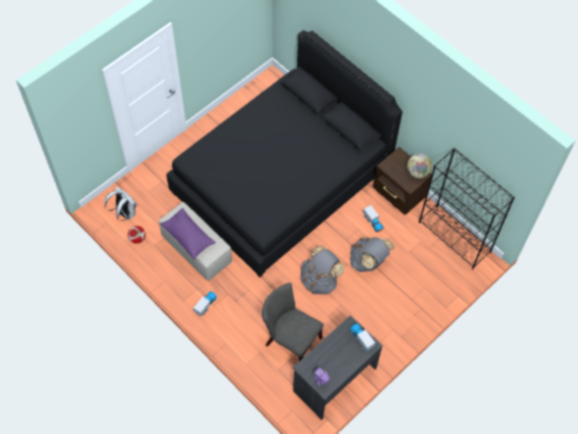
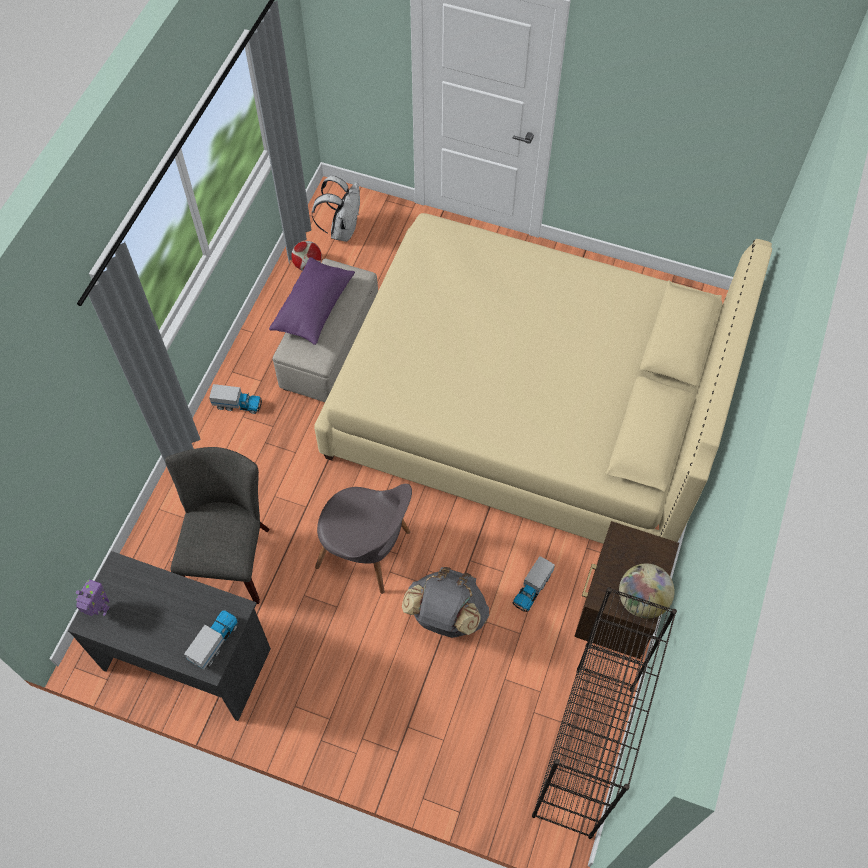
camera: 65 degrees right, 0 degrees up
black bed [166,30,402,277] -> beige bed [314,213,772,544]
grey backpack [300,246,344,295] -> grey chair [315,484,412,594]

